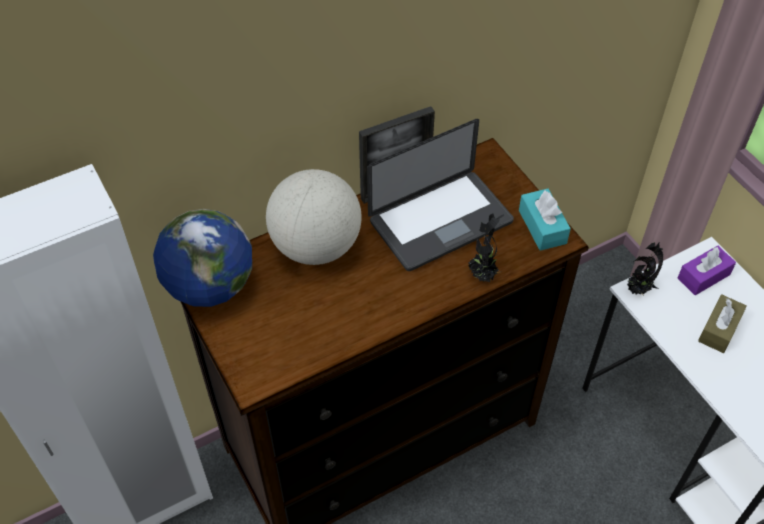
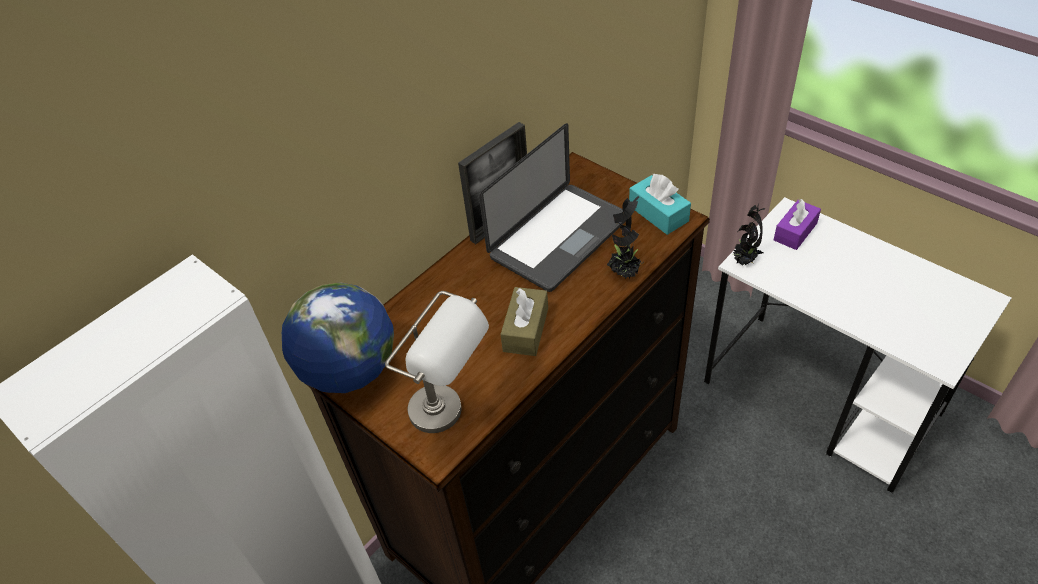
camera: 15 degrees left, 5 degrees down
globe [266,169,362,265] -> none
brown tissue box [698,294,747,353] -> brown tissue box moved to [500,287,548,356]
none -> grey table lamp [385,291,489,433]

